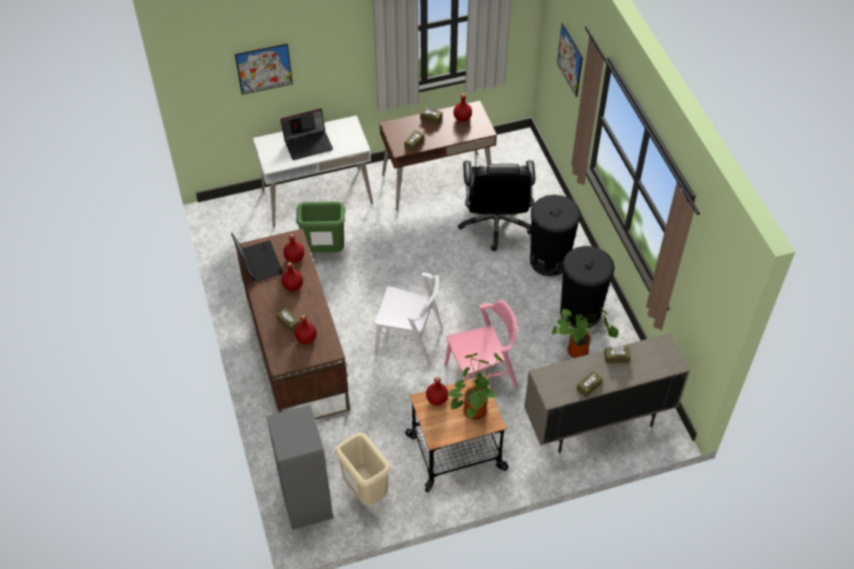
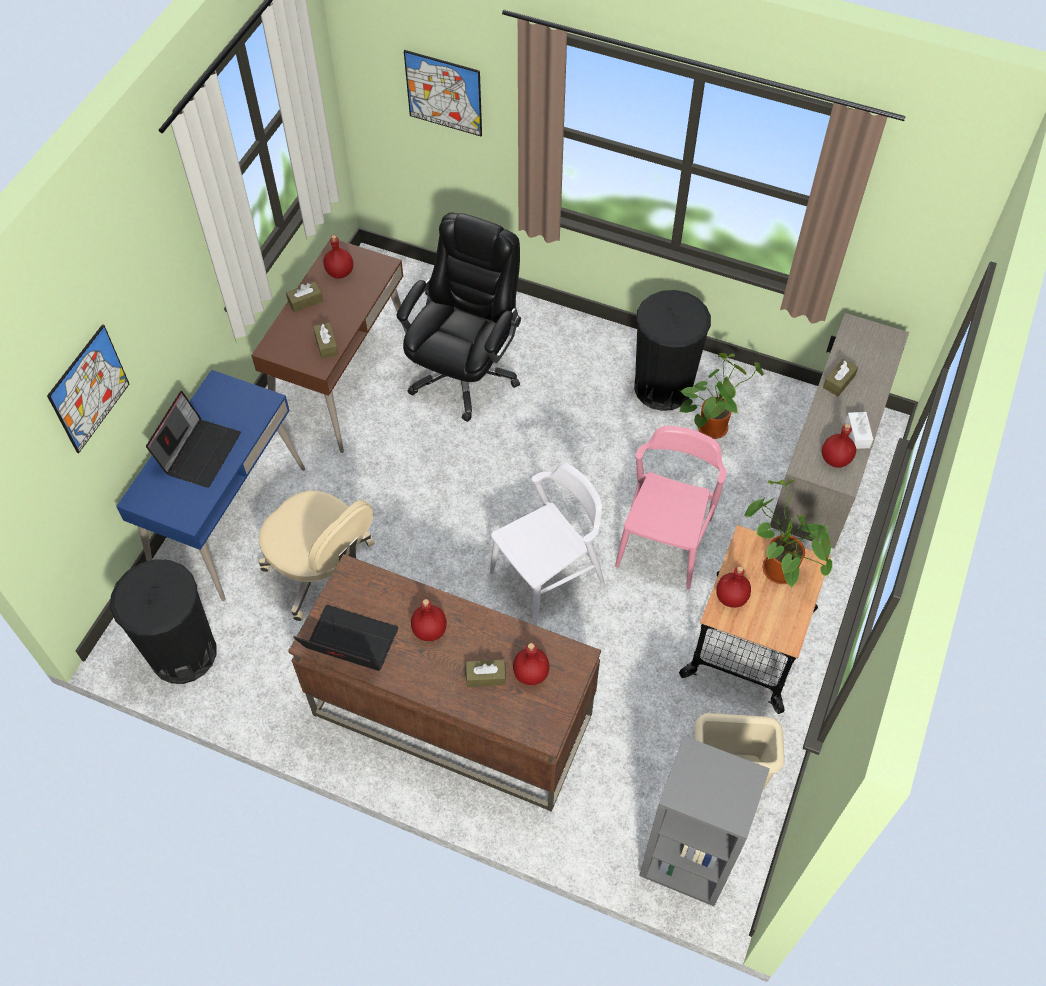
camera: 50 degrees left, 5 degrees up
white desk [253,115,373,227] -> blue desk [116,370,305,601]
red bottle [284,233,304,263] -> red bottle moved to [822,424,856,468]
green trash can [296,201,345,253] -> beige office chair [259,491,375,621]
black office chair [458,160,535,251] -> black office chair turned 105 degrees counterclockwise [397,212,521,422]
black trash can [530,195,581,276] -> black trash can moved to [110,559,217,684]
brown tissue box [576,371,603,398] -> white tissue box [845,412,873,449]

